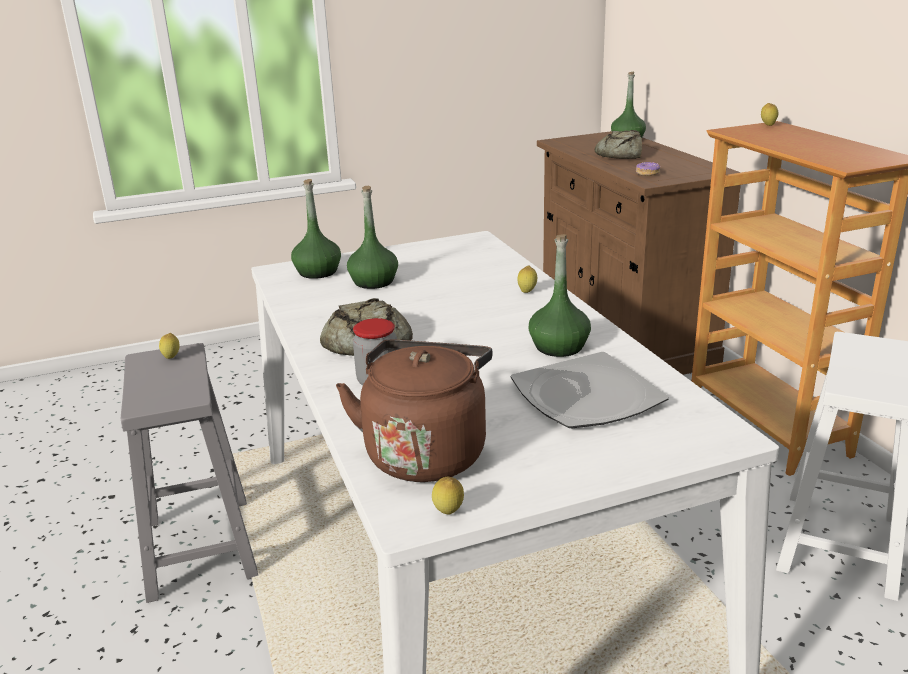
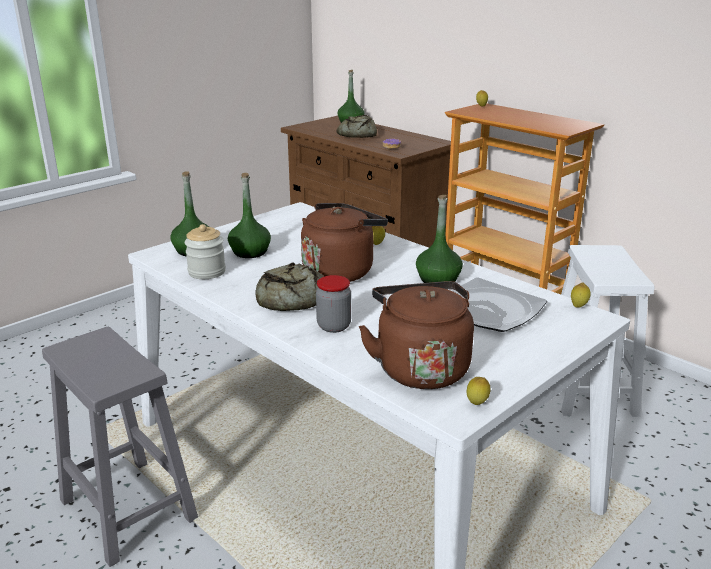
camera: 25 degrees left, 0 degrees up
lemon [159,333,180,359] -> lemon moved to [571,282,591,308]
none -> jar [185,224,226,279]
none -> brown kettle [301,203,388,282]

